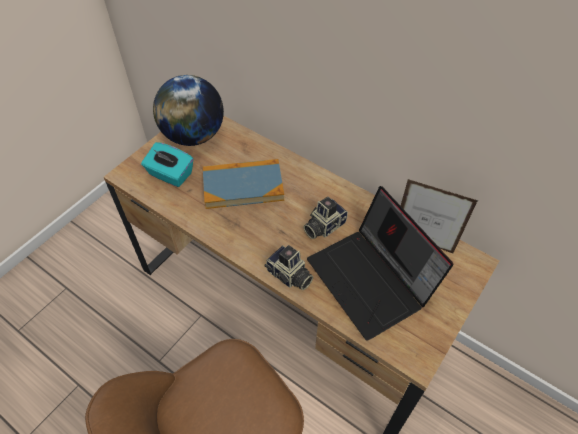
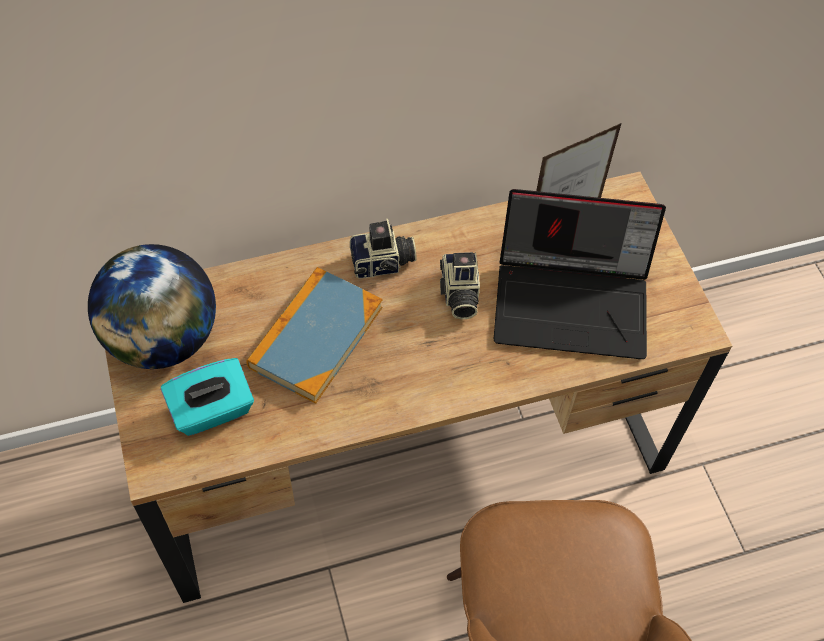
camera: 55 degrees left, 5 degrees up
camera [264,245,314,290] -> camera moved to [350,219,416,278]

